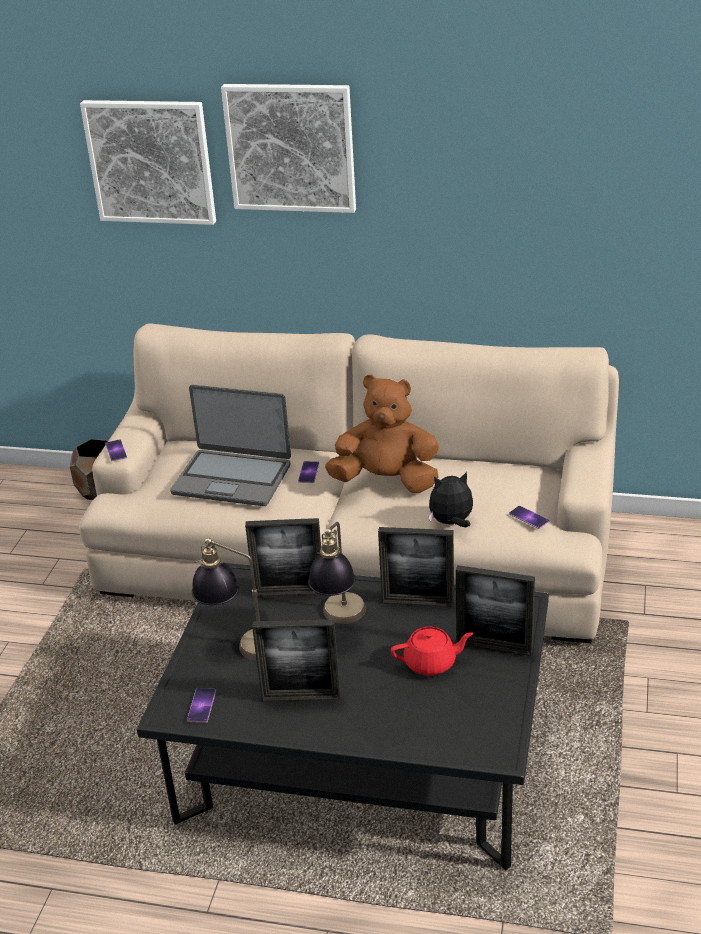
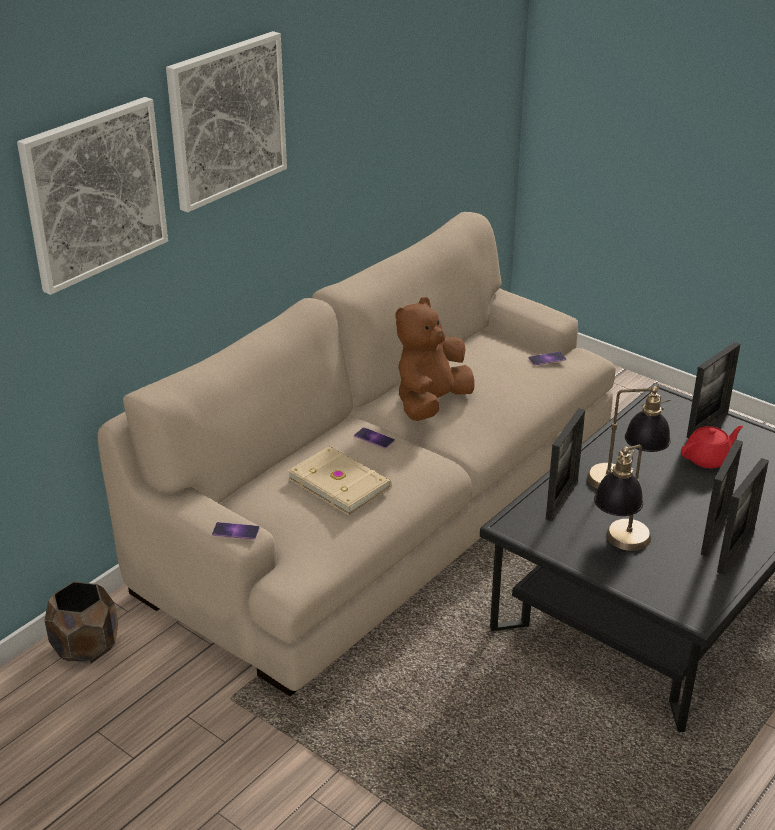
camera: 65 degrees left, 0 degrees up
laptop [170,385,291,506] -> beige book [287,446,391,516]
phone [187,688,216,723] -> none
picture frame [378,527,454,607] -> picture frame moved to [717,458,769,575]
red teapot [391,627,474,676] -> red teapot turned 45 degrees clockwise [681,426,743,468]
plush toy [429,472,473,527] -> none

